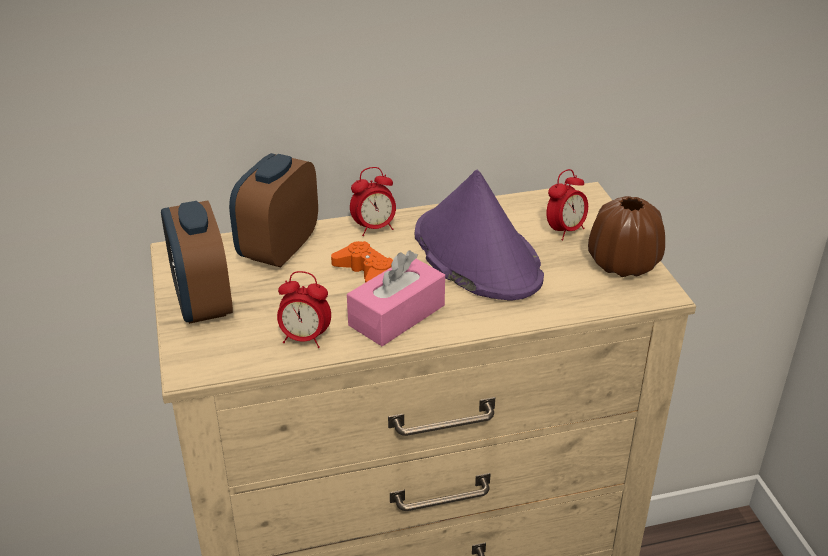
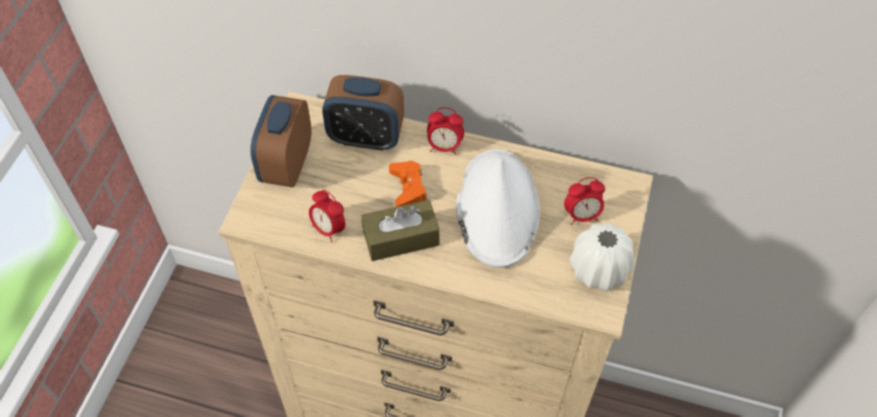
camera: 30 degrees right, 20 degrees up
alarm clock [229,153,318,268] -> alarm clock turned 135 degrees counterclockwise [322,75,404,150]
pink tissue box [347,250,445,346] -> brown tissue box [362,200,440,261]
purple hat [415,170,544,301] -> white hat [456,149,540,268]
brown vase [588,196,665,277] -> white vase [570,223,634,291]

